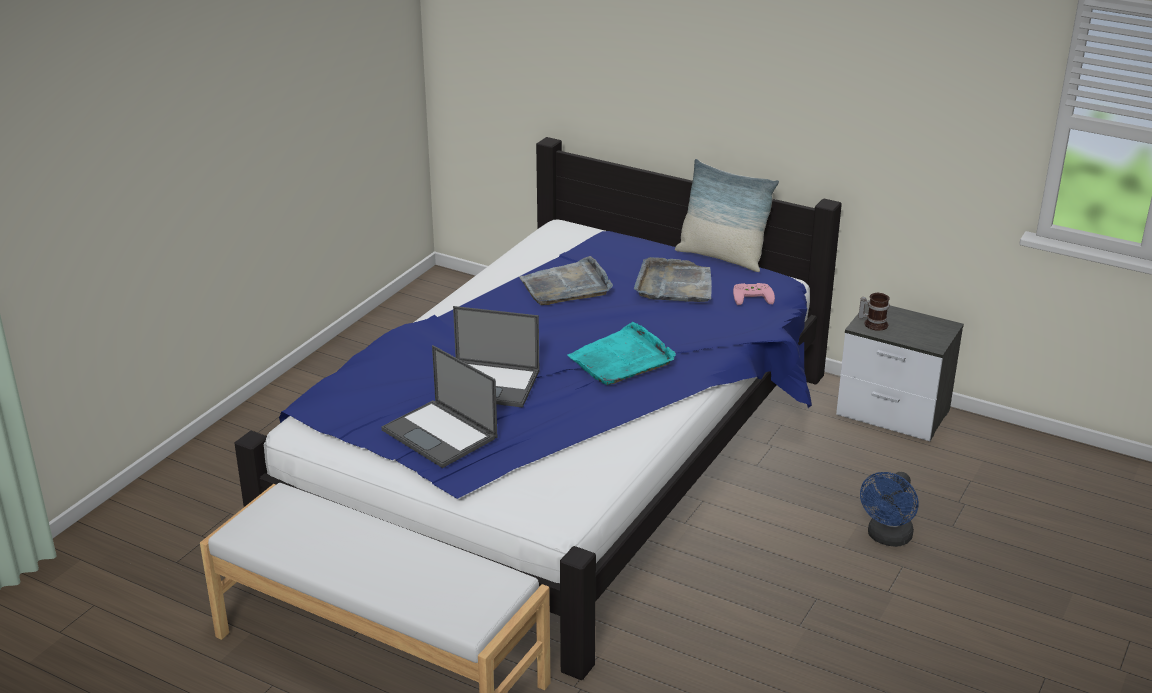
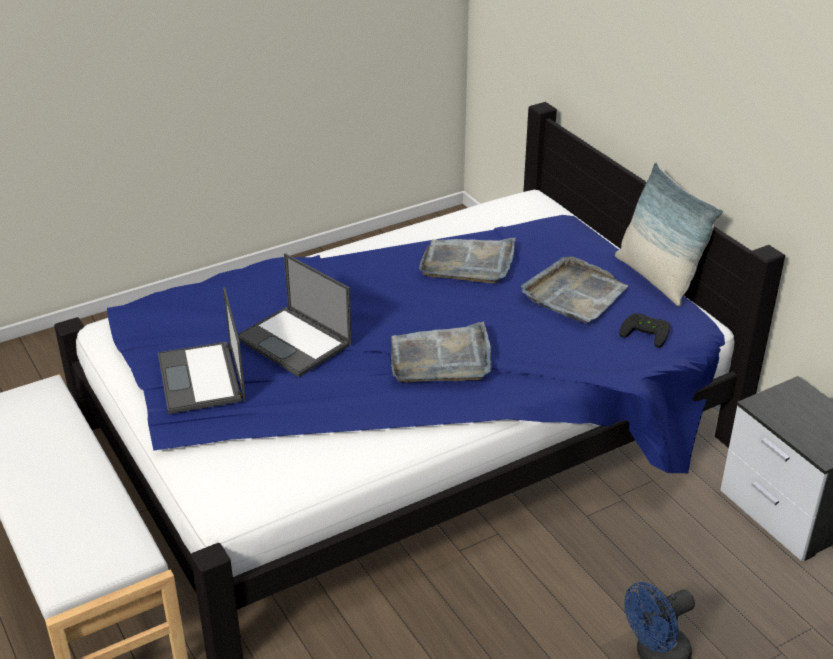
camera: 30 degrees right, 5 degrees up
turquoise tray [567,322,676,385] -> grey tray [391,322,492,383]
pink game controller [733,283,775,305] -> black game controller [619,313,670,348]
mug [858,293,890,331] -> none

